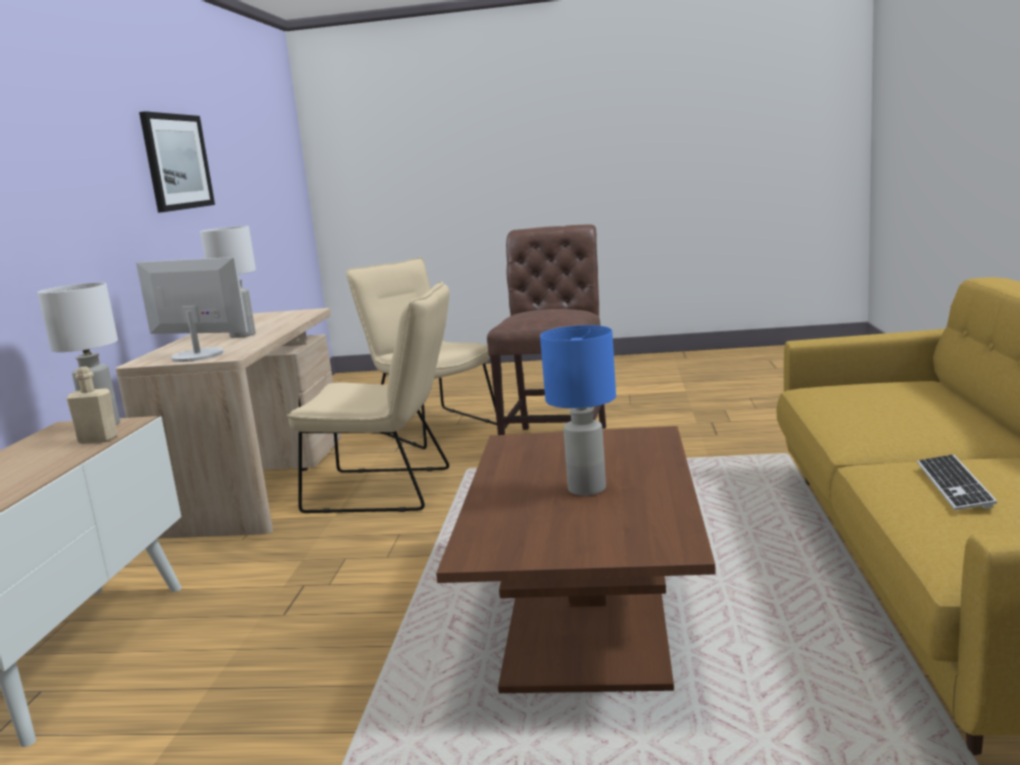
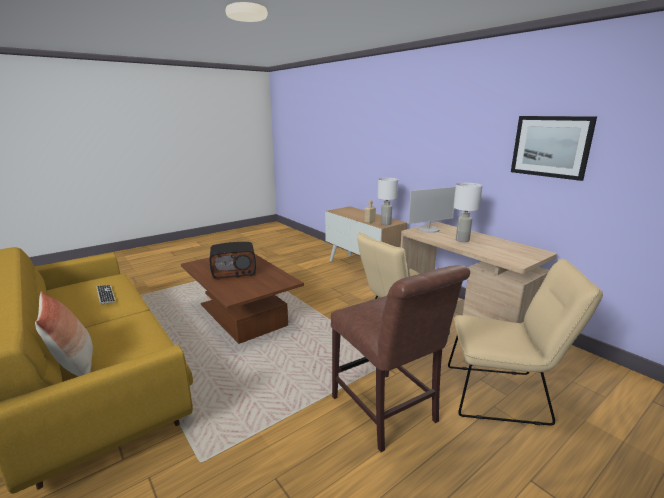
camera: 135 degrees right, 5 degrees up
blue table lamp [540,325,616,496] -> radio [210,242,256,279]
none -> pillow [35,291,93,376]

